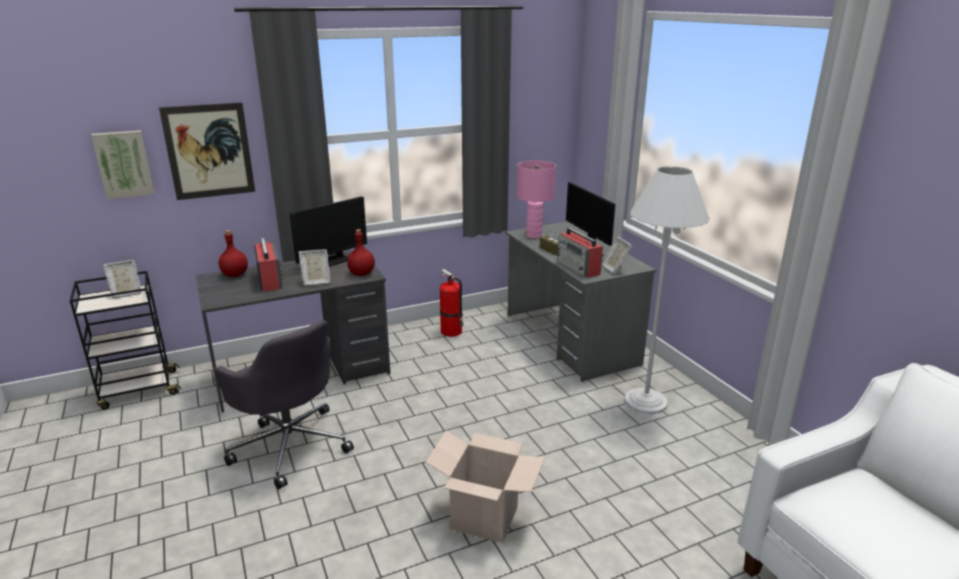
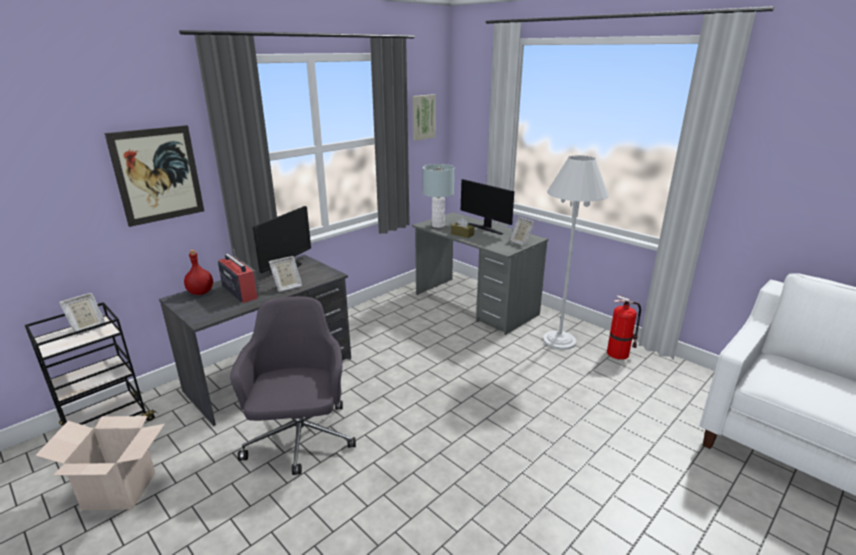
camera: 20 degrees left, 0 degrees up
picture [91,130,154,199] -> picture moved to [412,94,436,141]
grey office chair [213,320,354,489] -> grey office chair turned 120 degrees counterclockwise [230,296,356,475]
red bottle [347,229,375,276] -> none
cardboard box [426,431,545,543] -> cardboard box moved to [35,416,165,510]
fire extinguisher [440,269,464,337] -> fire extinguisher moved to [607,295,641,360]
pink table lamp [516,161,556,238] -> grey table lamp [423,164,454,228]
radio [557,228,603,278] -> none

